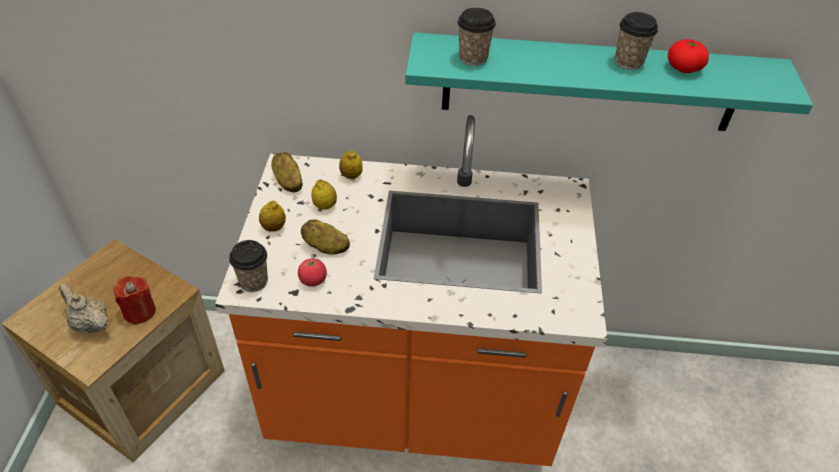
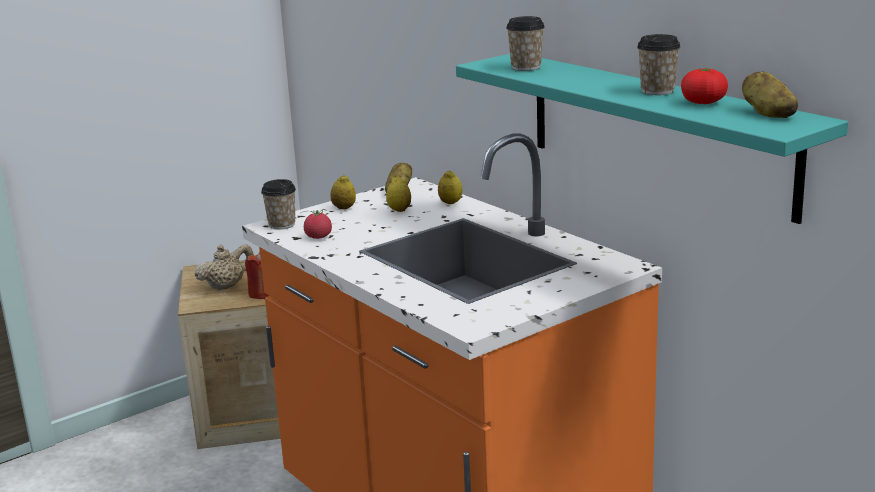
camera: 50 degrees right, 25 degrees down
beige teapot [59,283,109,333] -> beige teapot turned 60 degrees clockwise [195,244,254,291]
potato [301,219,350,255] -> potato moved to [742,71,798,118]

